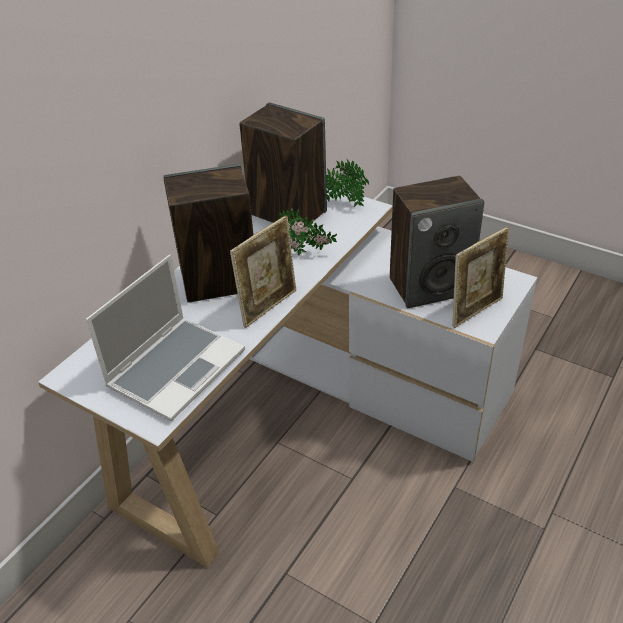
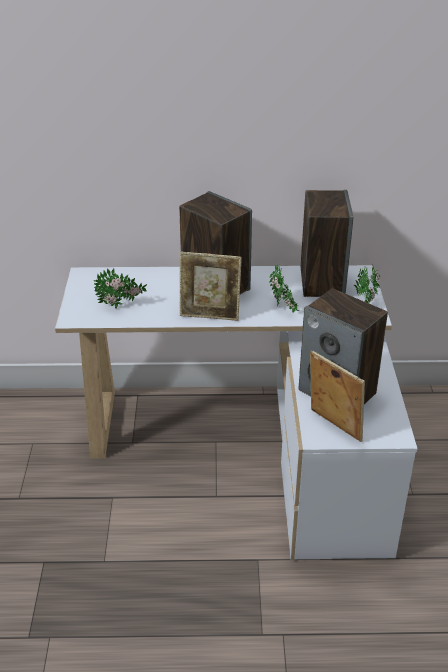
camera: 55 degrees right, 5 degrees down
laptop [86,255,245,421] -> potted plant [94,268,147,309]
picture frame [452,227,510,328] -> picture frame turned 150 degrees counterclockwise [310,350,365,442]

